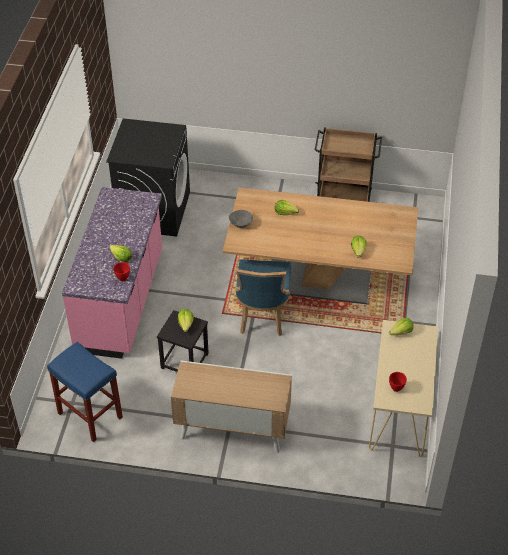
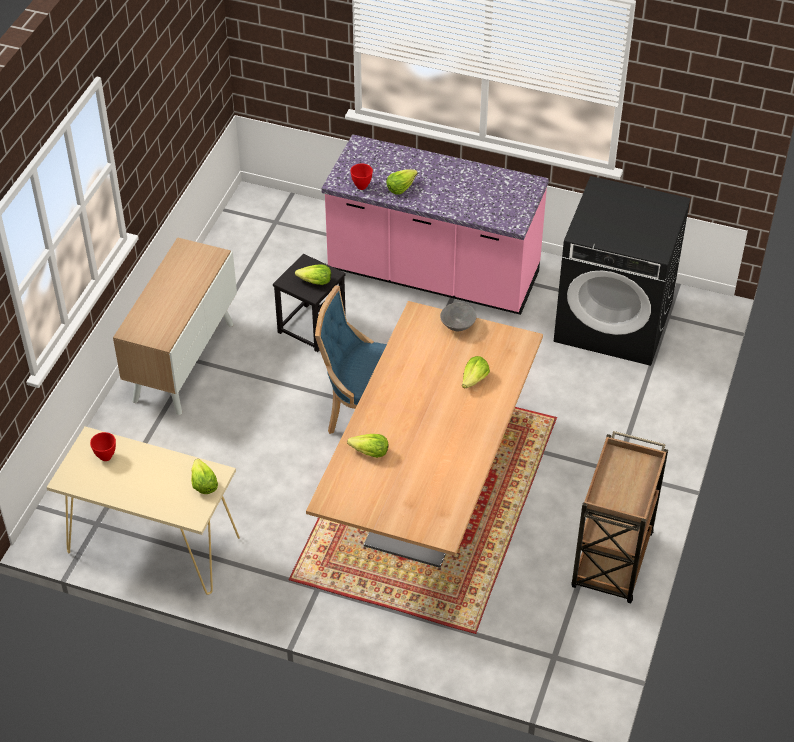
camera: 100 degrees right, 0 degrees up
blue stool [47,342,123,442] -> none

